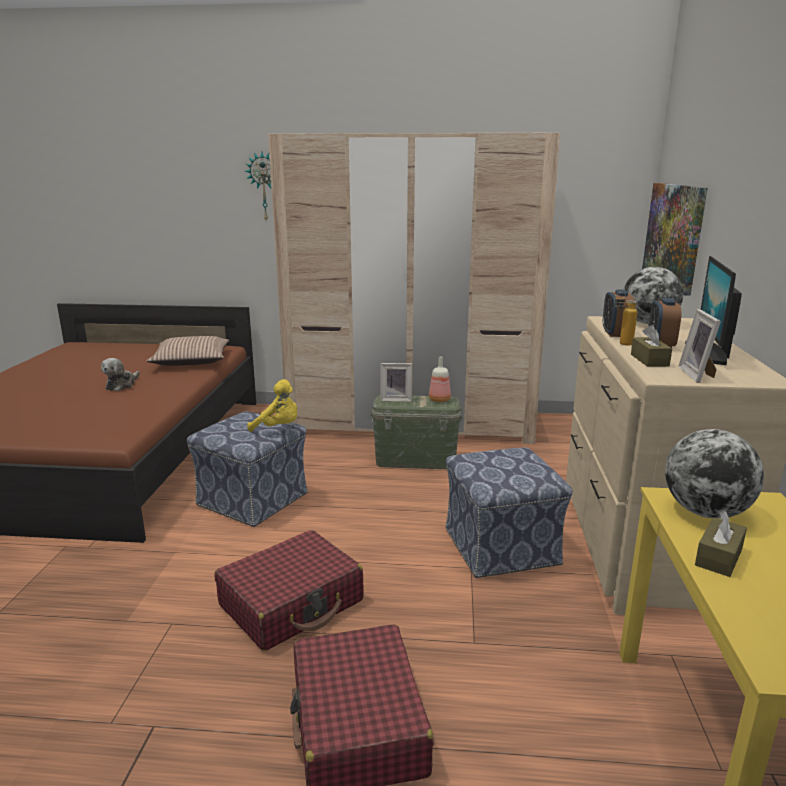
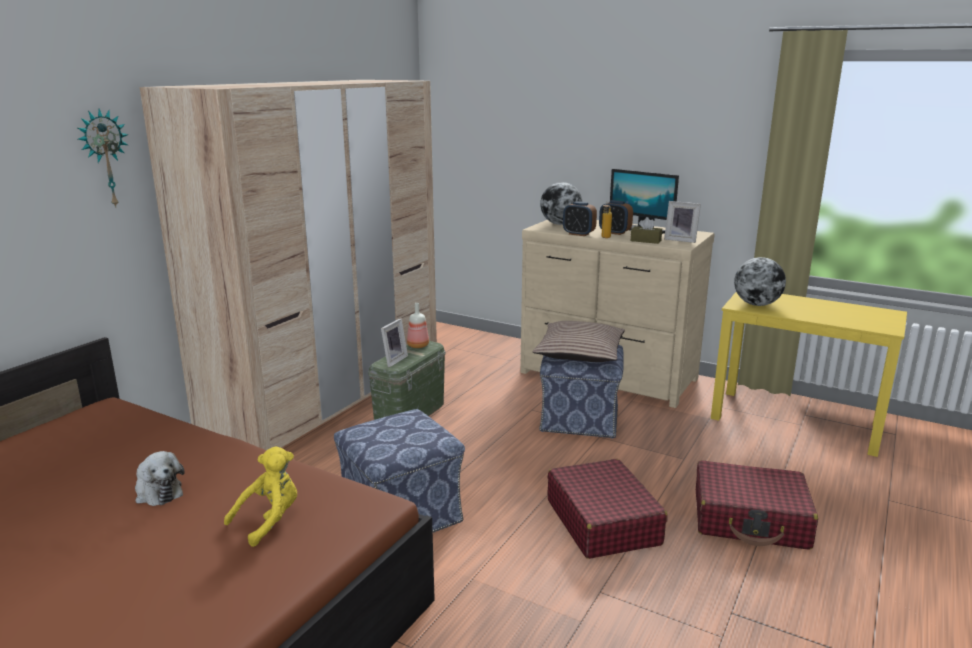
camera: 65 degrees left, 0 degrees up
pillow [147,336,229,366] -> pillow moved to [533,321,625,362]
yellow plush toy [247,379,297,432] -> yellow plush toy moved to [224,446,297,547]
picture [642,183,708,296] -> none
brown tissue box [695,511,747,577] -> none

